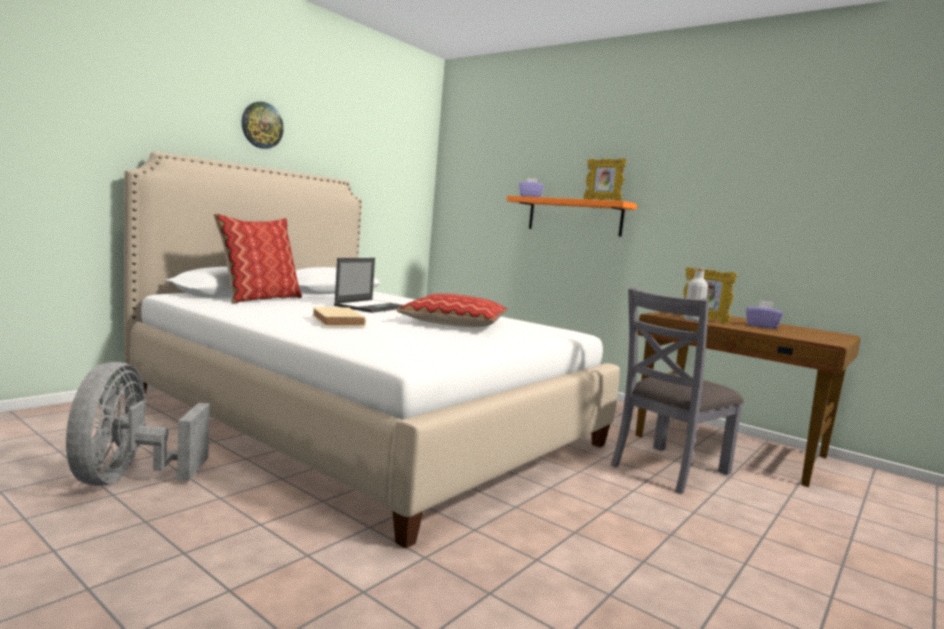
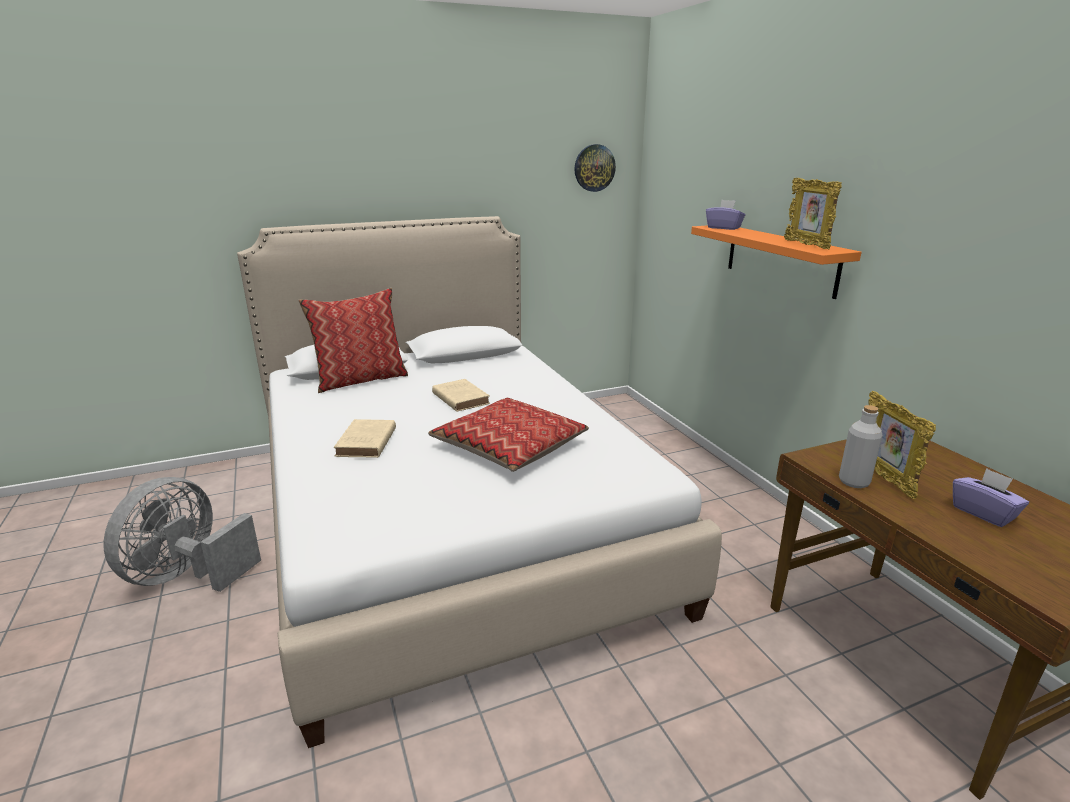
camera: 30 degrees right, 15 degrees up
wall clock [242,102,284,149] -> wall clock moved to [575,144,616,192]
laptop [334,258,403,313] -> beige book [432,379,490,412]
grey chair [610,287,744,494] -> none

